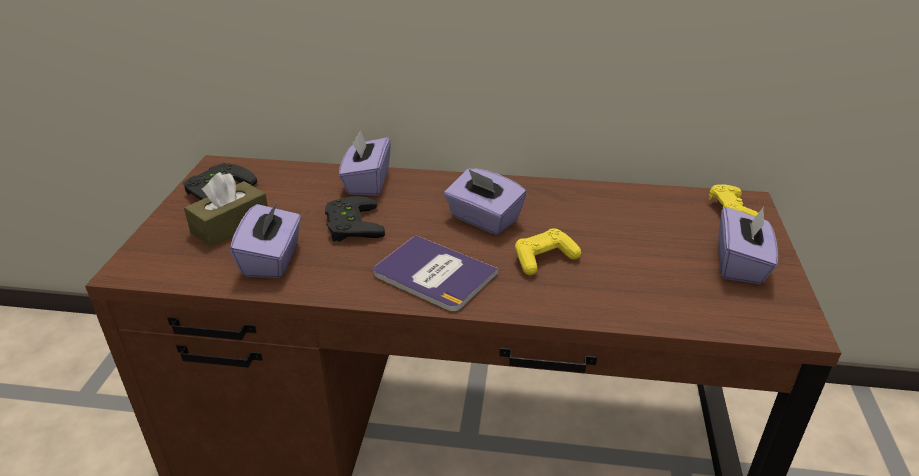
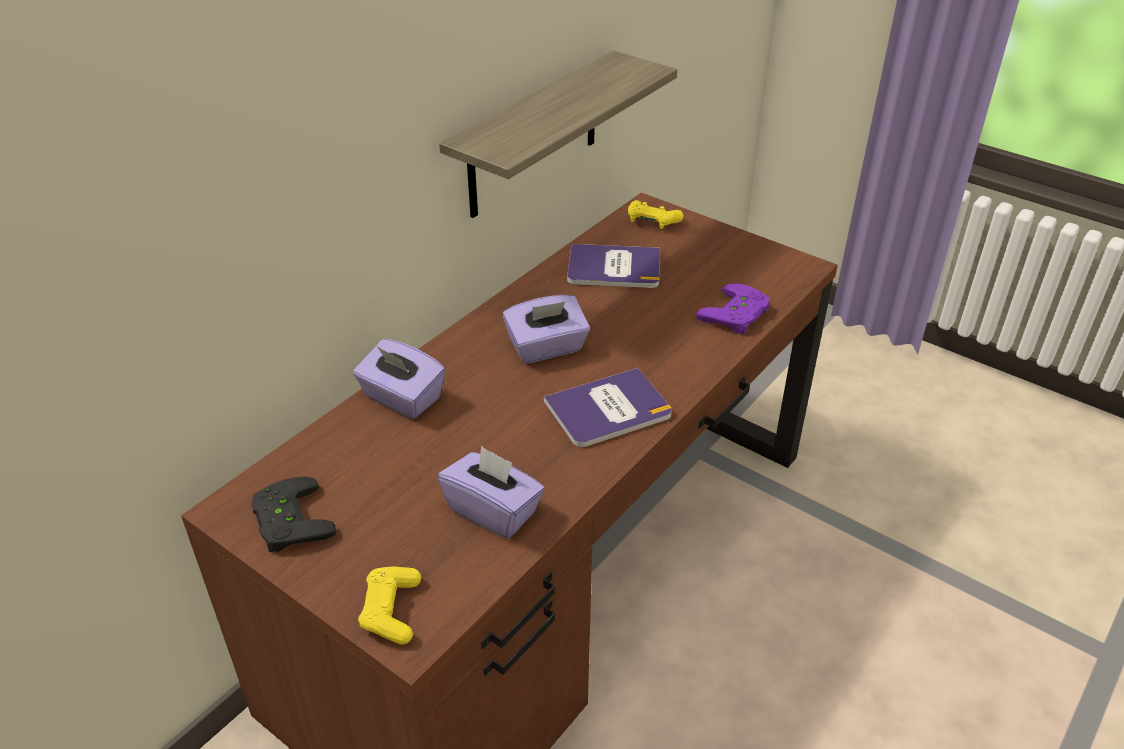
camera: 60 degrees left, 5 degrees up
brown tissue box [184,172,268,247] -> none
black game controller [325,196,385,242] -> none
yellow game controller [515,228,581,275] -> yellow game controller moved to [358,567,421,645]
purple tissue box [718,207,778,284] -> none
none -> shelf [439,50,677,218]
none -> book [567,244,660,288]
none -> purple game controller [696,283,770,334]

